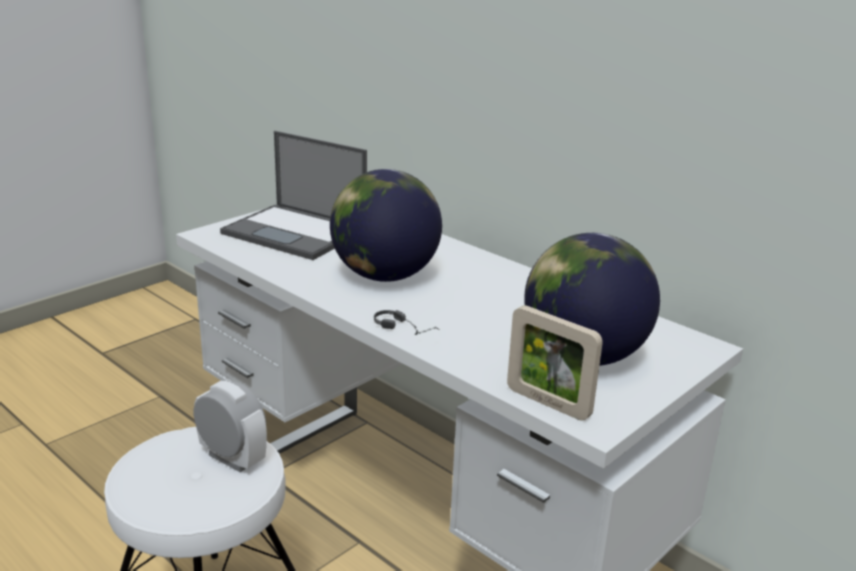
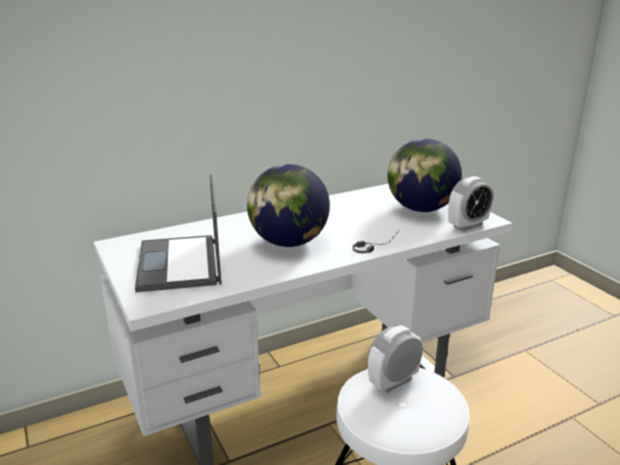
camera: 70 degrees left, 0 degrees up
laptop [220,131,367,260] -> laptop turned 120 degrees clockwise [135,174,221,292]
picture frame [507,305,603,421] -> alarm clock [448,176,493,231]

